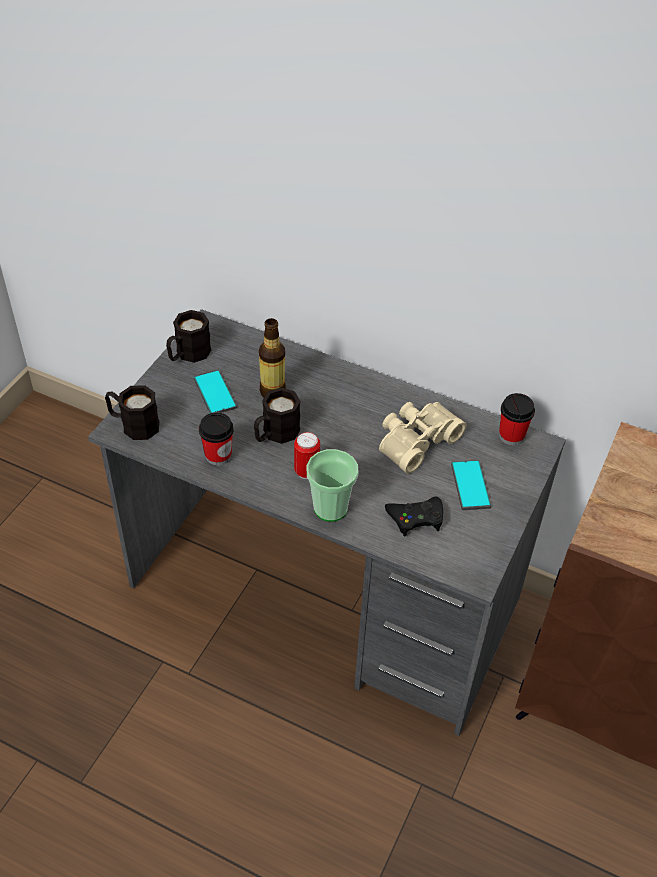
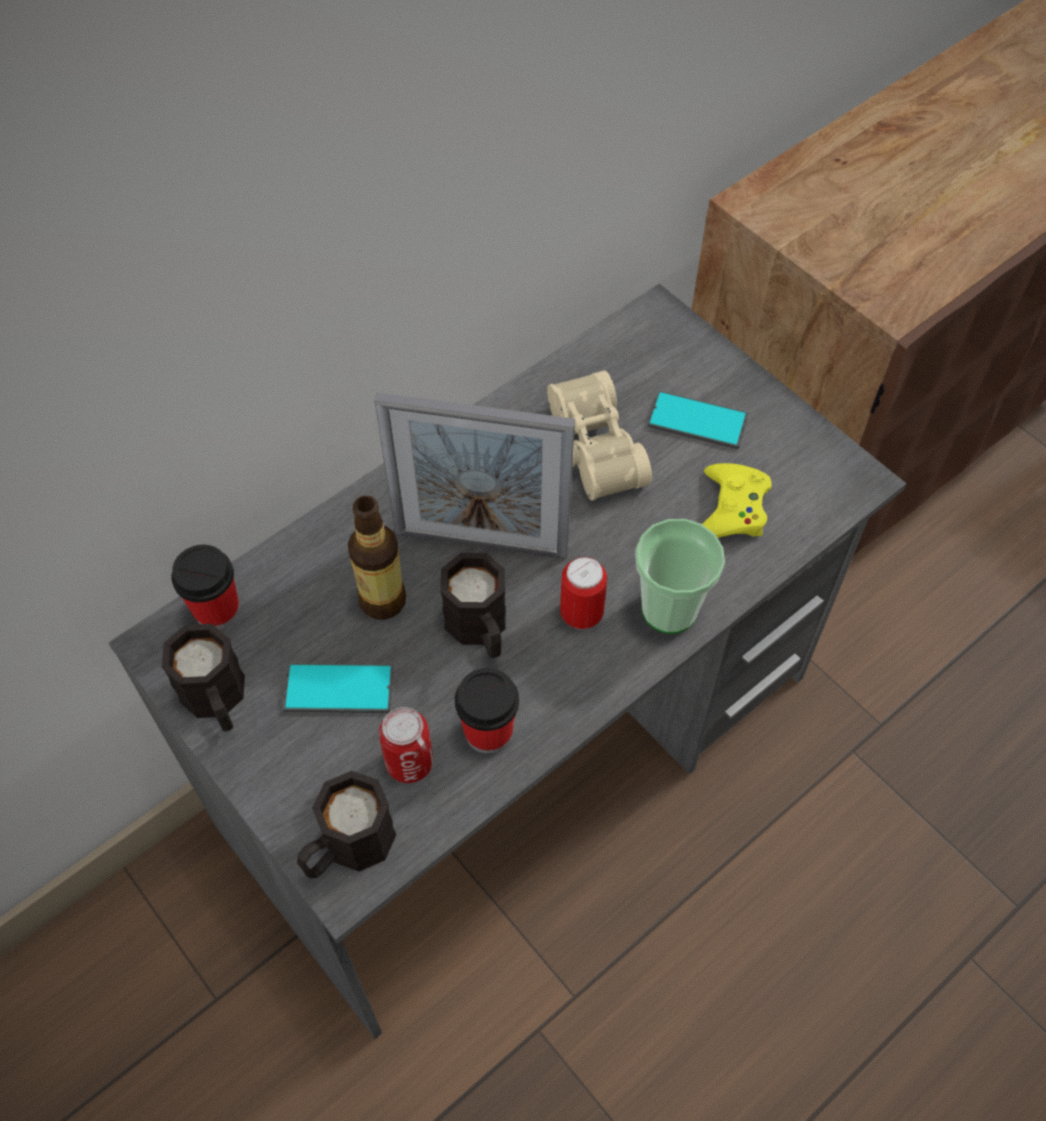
camera: 65 degrees left, 10 degrees up
black game controller [385,496,443,536] -> yellow game controller [702,463,772,538]
cup [499,393,535,446] -> cup moved to [171,545,240,629]
none -> picture frame [375,392,575,559]
none -> can [379,707,433,783]

